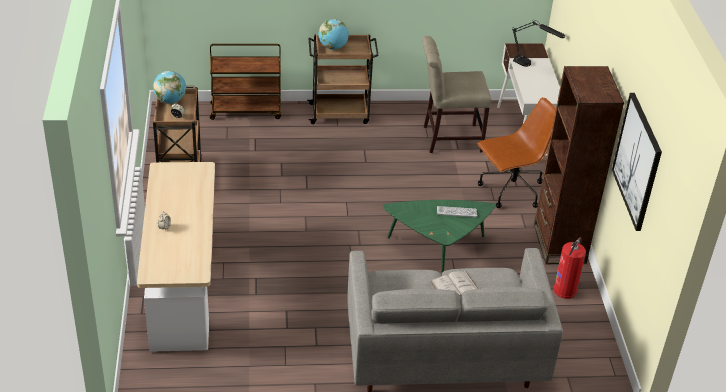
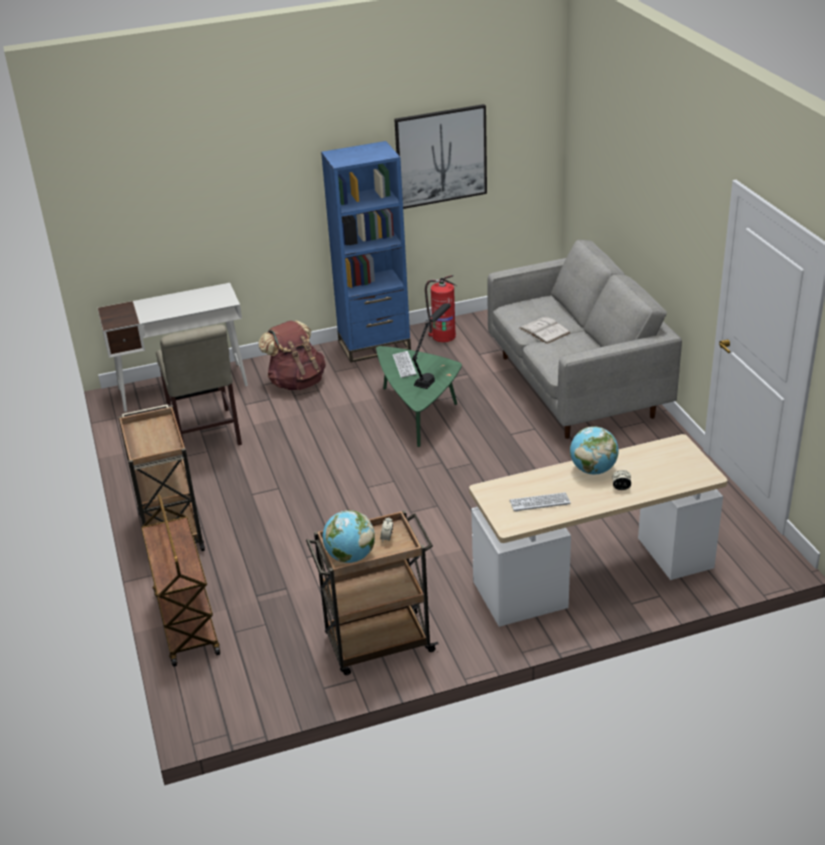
camera: 100 degrees left, 5 degrees down
globe [319,19,349,50] -> globe moved to [570,426,619,474]
brown office chair [477,97,556,208] -> brown backpack [258,320,326,390]
black table lamp [512,20,565,67] -> black table lamp moved to [412,303,451,389]
brown bookcase [534,66,624,264] -> blue bookcase [321,141,411,363]
none -> keyboard [509,492,571,512]

